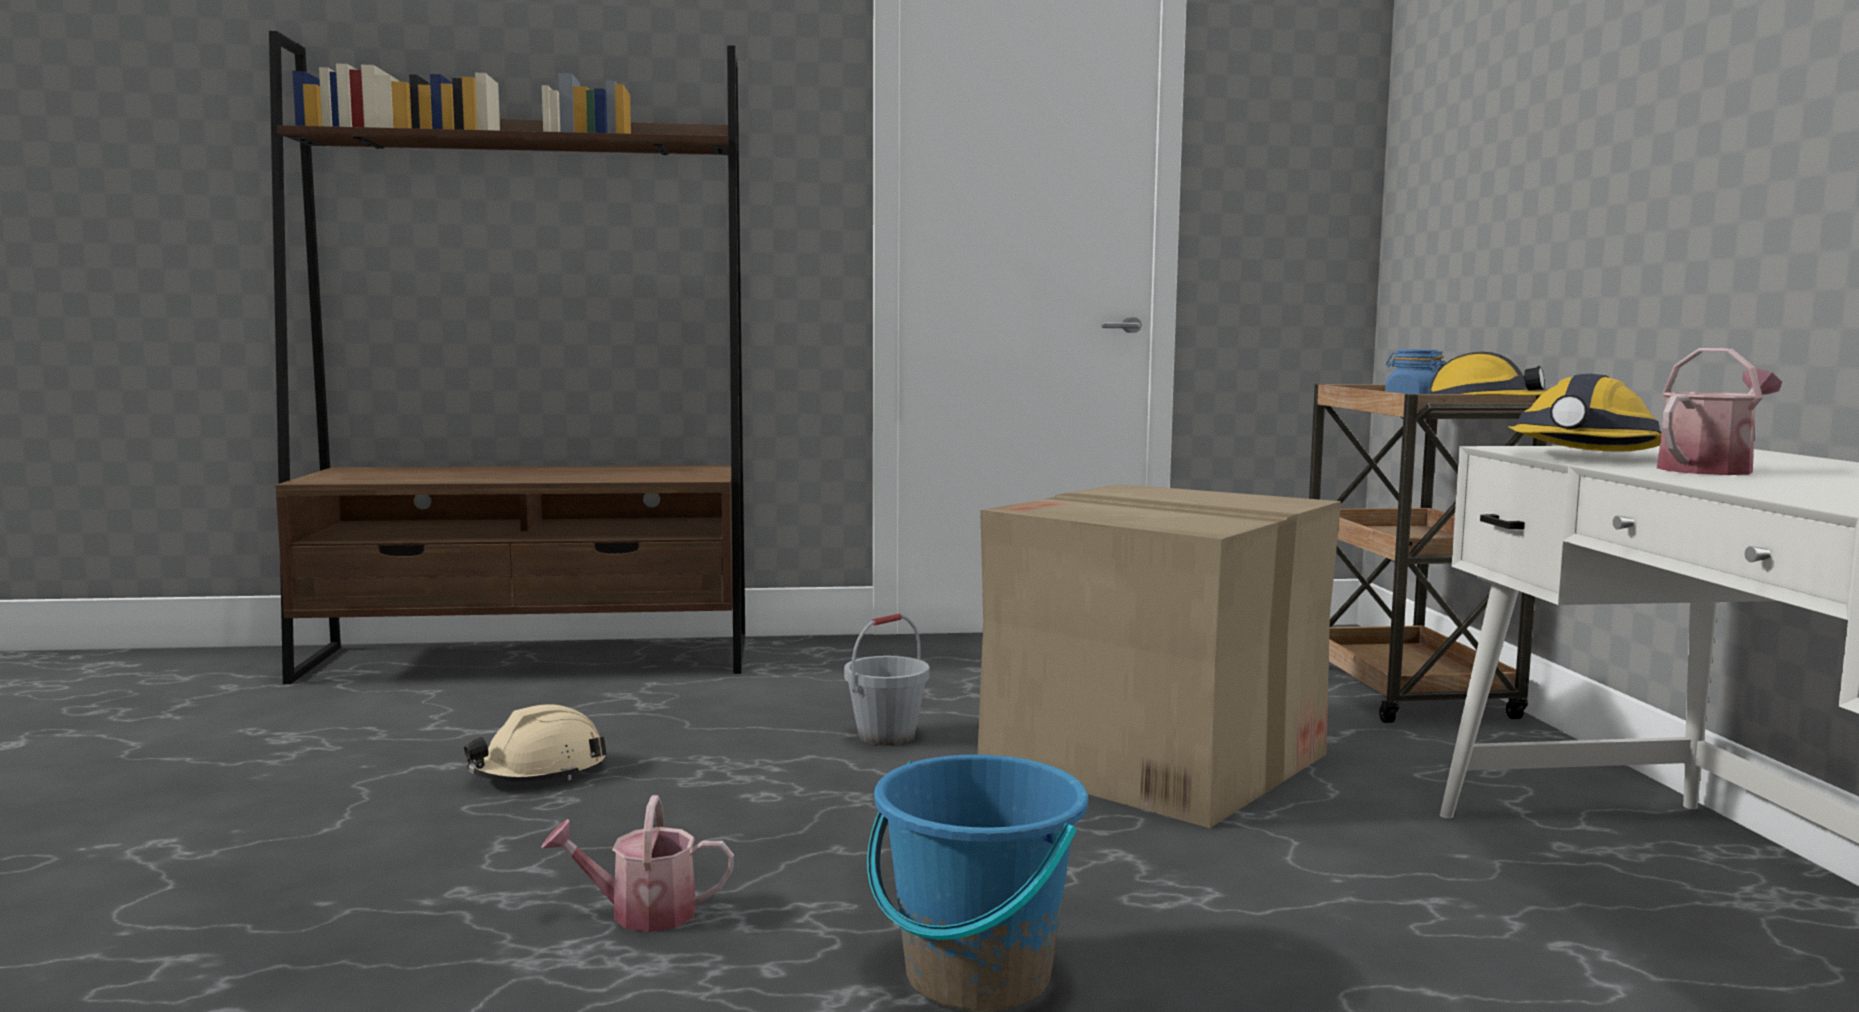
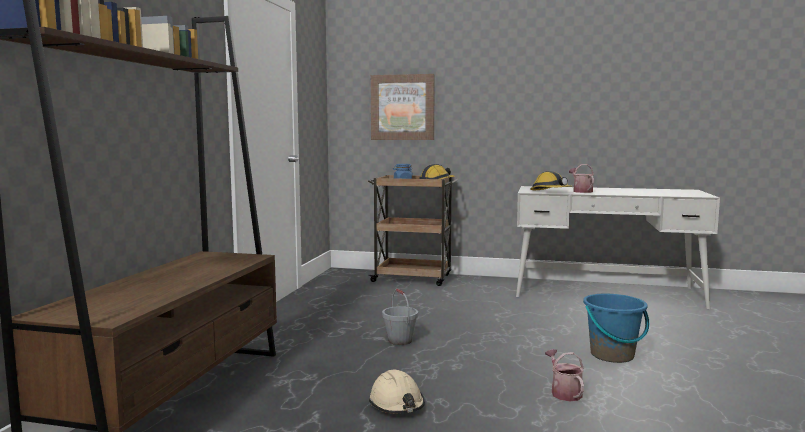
camera: 70 degrees left, 0 degrees up
watering can [541,795,734,932] -> watering can turned 150 degrees clockwise [545,349,584,401]
cardboard box [977,484,1341,828] -> none
none -> picture [371,74,435,140]

